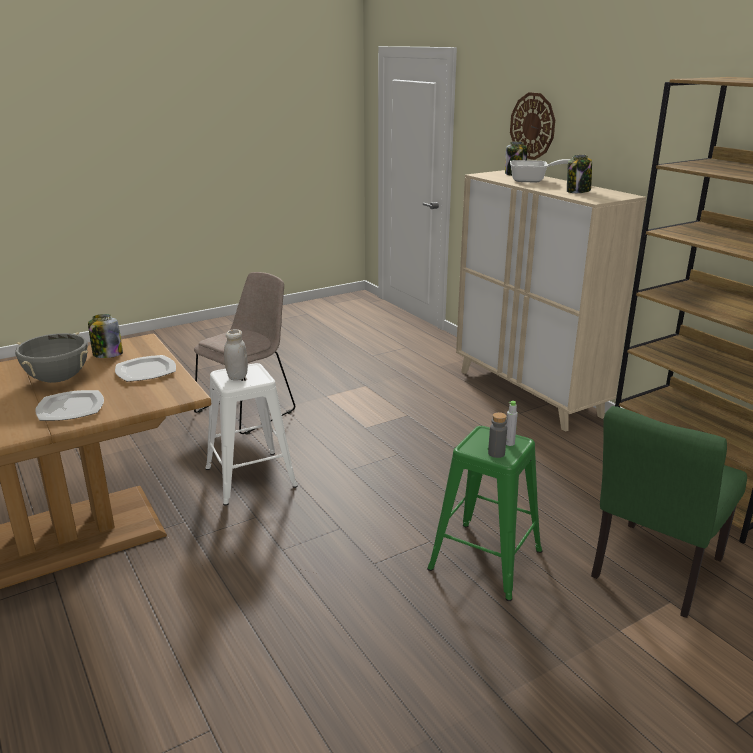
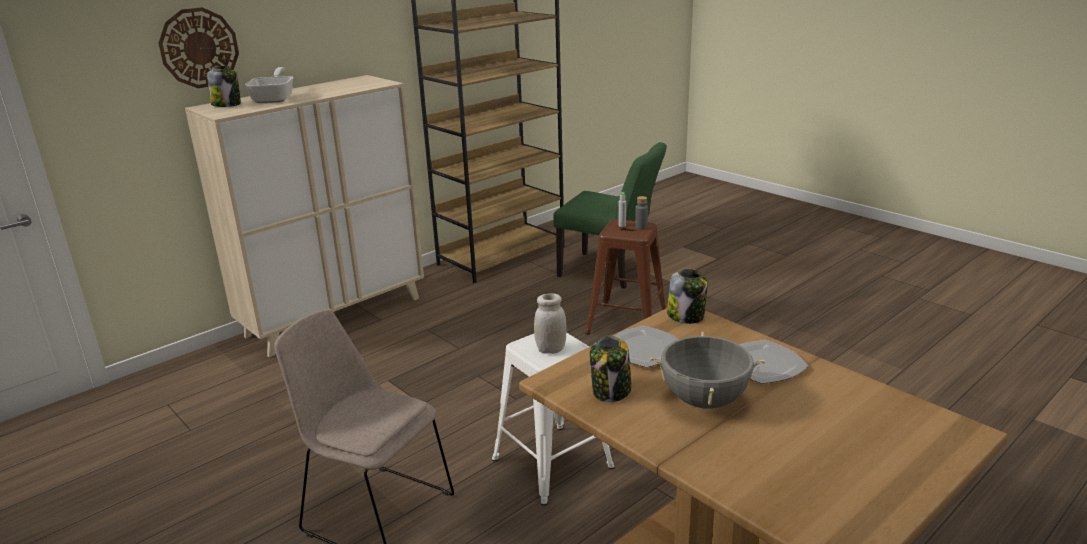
camera: 100 degrees left, 0 degrees up
green stool [427,426,542,601] -> brown stool [585,219,666,335]
jar [567,155,592,193] -> jar moved to [667,269,708,324]

